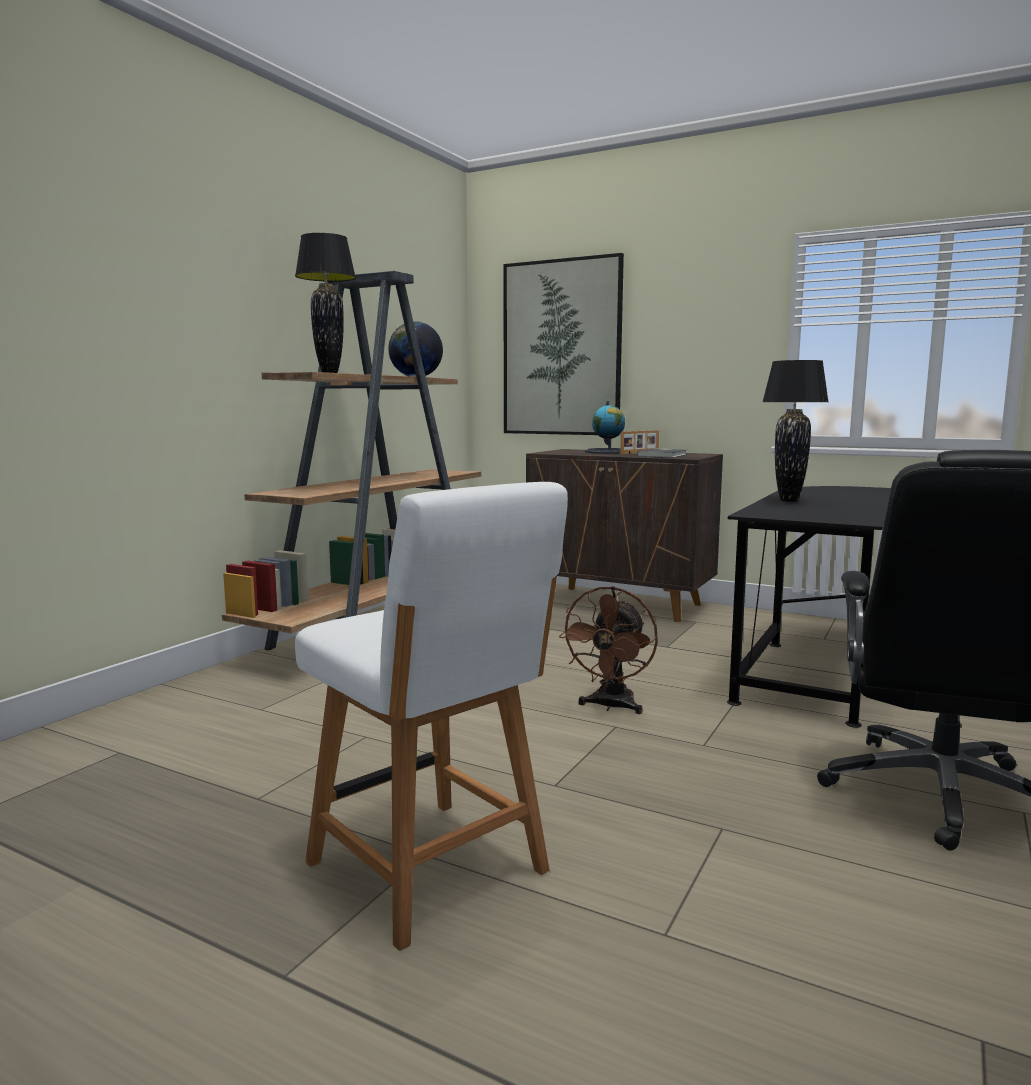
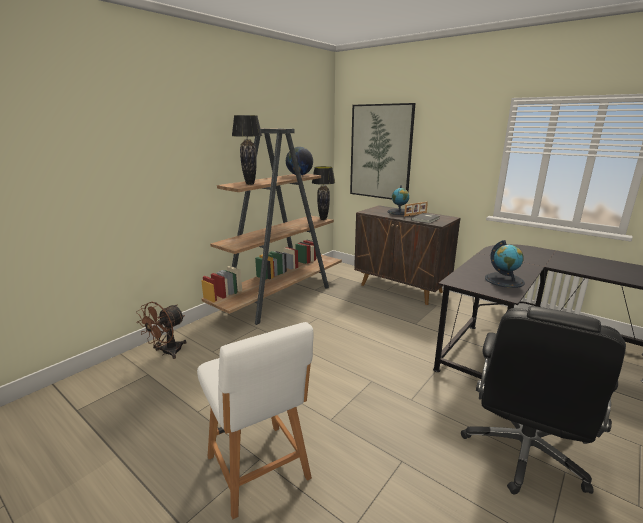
camera: 10 degrees right, 10 degrees up
brown fan [559,586,658,714] -> brown fan moved to [136,302,187,359]
black table lamp [762,360,829,502] -> black table lamp moved to [312,166,335,220]
none -> globe [485,240,525,288]

